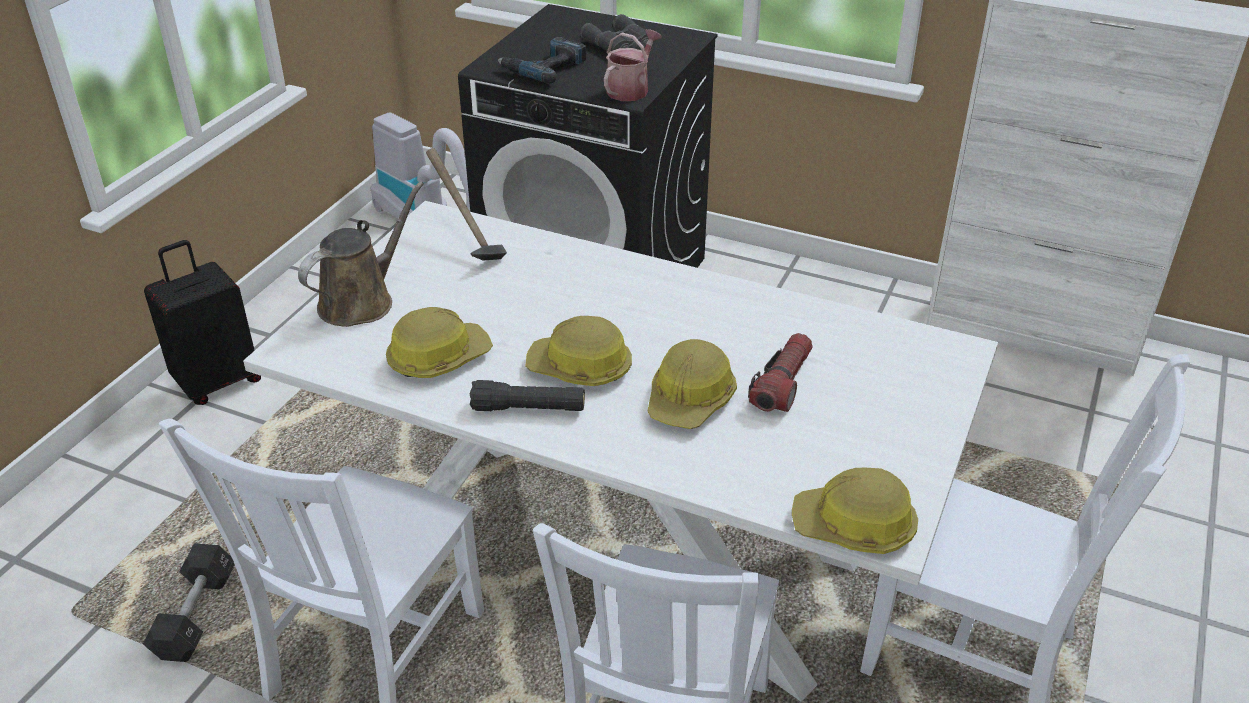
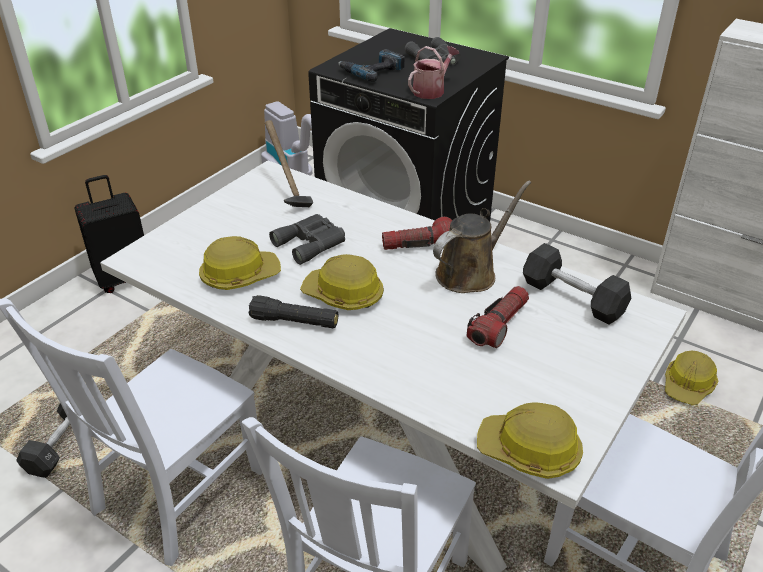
camera: 10 degrees right, 0 degrees up
brown watering can [298,182,424,327] -> brown watering can moved to [433,181,531,293]
hard hat [647,339,737,429] -> hard hat moved to [665,351,719,405]
none -> grey binoculars [269,214,345,265]
none -> flashlight [382,217,452,250]
none -> black dumbbell [523,243,631,325]

